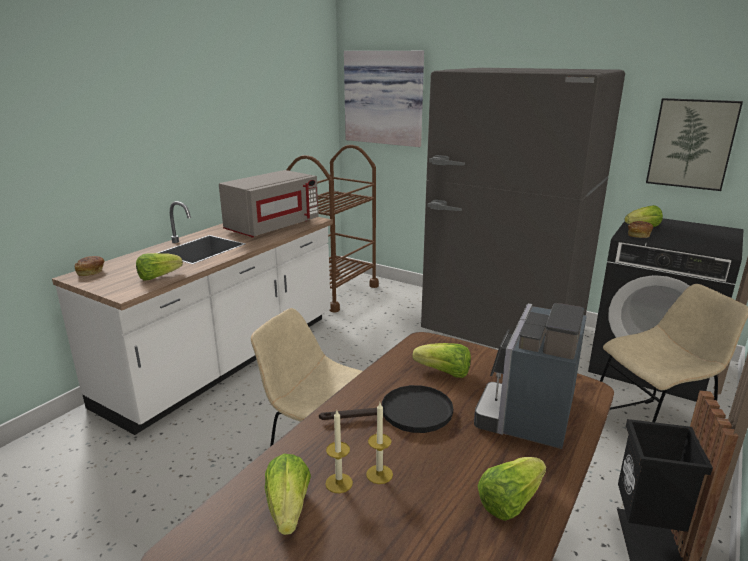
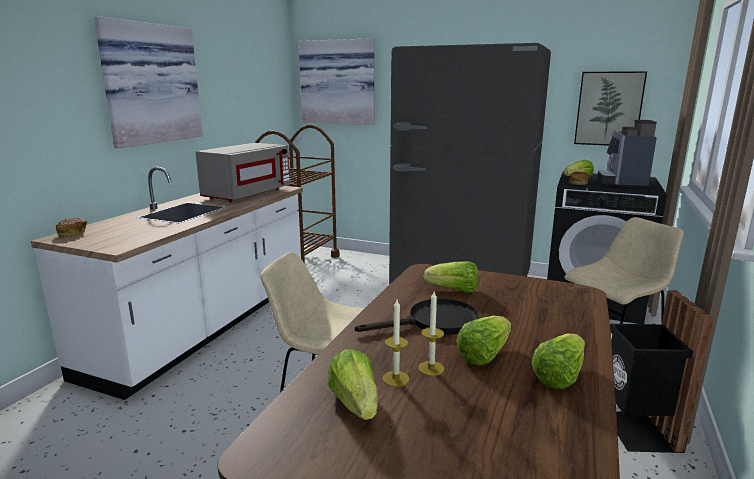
camera: 10 degrees left, 5 degrees down
lettuce [136,253,183,281] -> lettuce moved to [456,316,511,365]
coffee machine [474,303,587,449] -> coffee machine moved to [597,120,657,187]
none -> picture [94,16,203,148]

